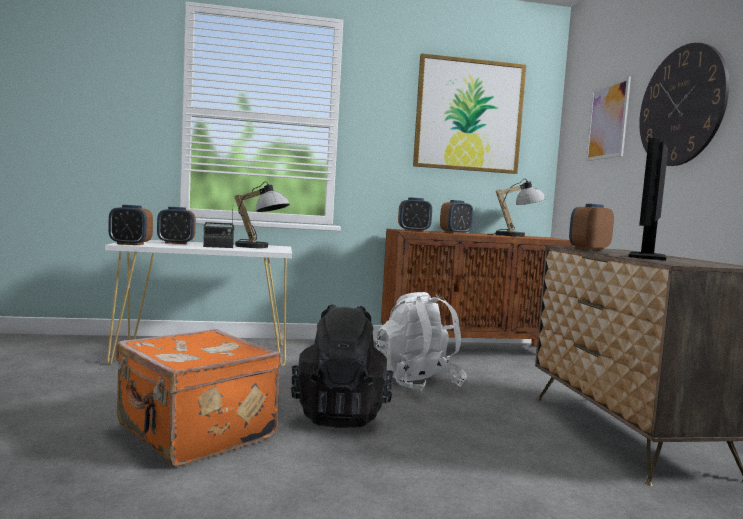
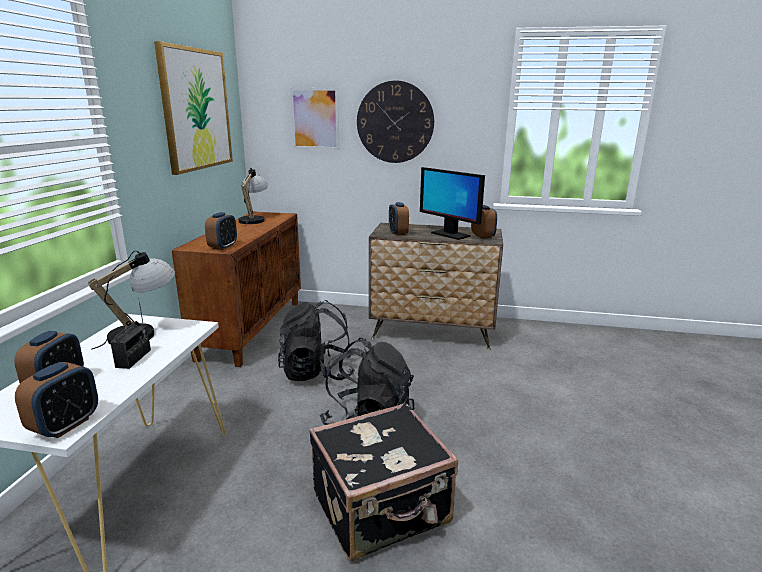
camera: 70 degrees left, 15 degrees up
orange suitcase [116,329,281,467] -> black suitcase [309,402,458,562]
white backpack [375,292,467,391] -> black backpack [278,300,355,381]
alarm clock [440,200,473,234] -> alarm clock moved to [471,205,497,239]

